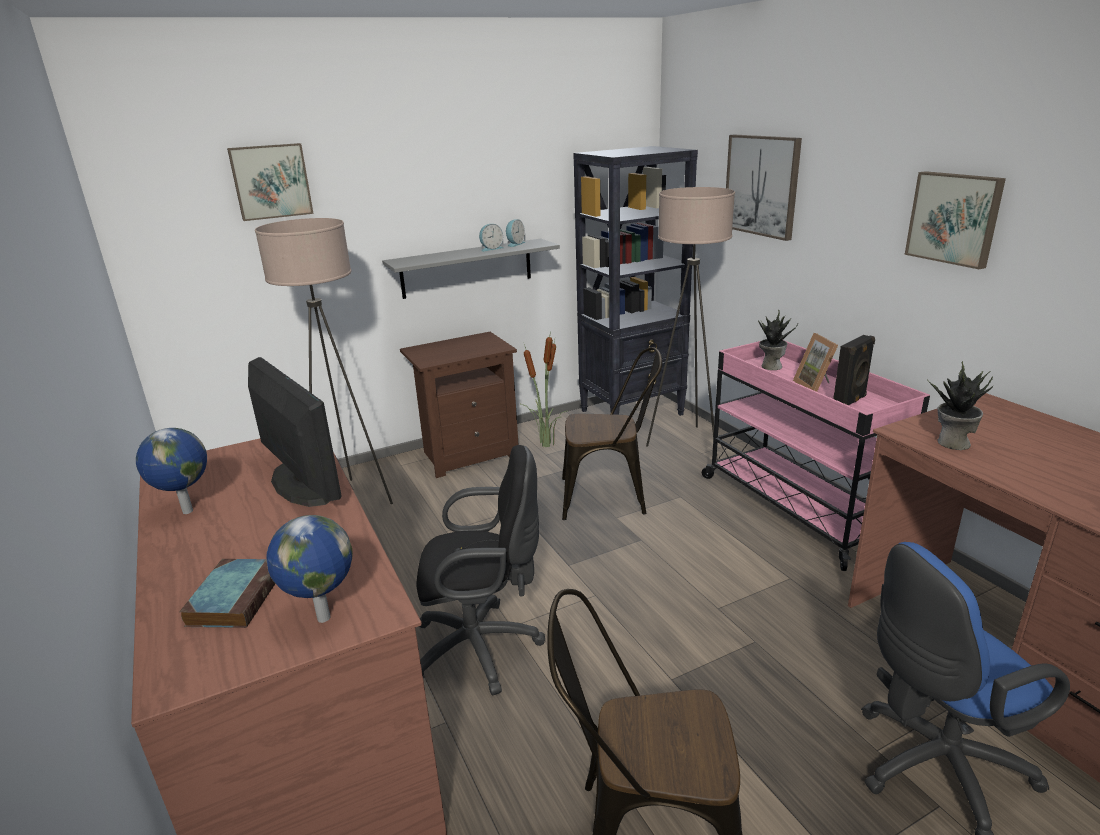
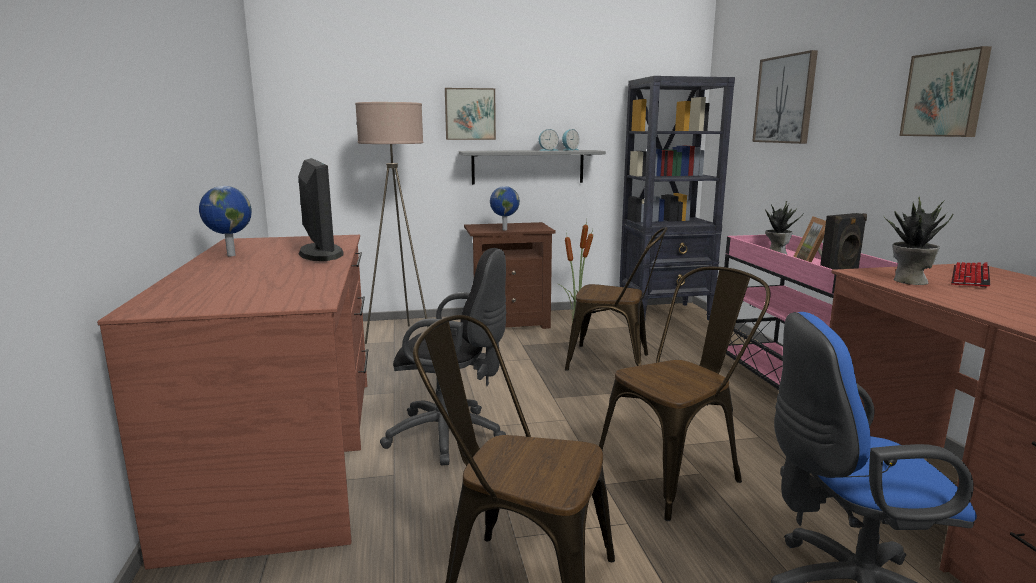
camera: 15 degrees right, 10 degrees down
book [179,559,276,628] -> none
picture [227,143,314,221] -> picture moved to [445,88,496,140]
globe [266,515,353,623] -> globe moved to [490,186,520,231]
beige floor lamp [646,187,735,447] -> none
none -> brown chair [599,266,771,521]
none -> keyboard [951,262,990,288]

